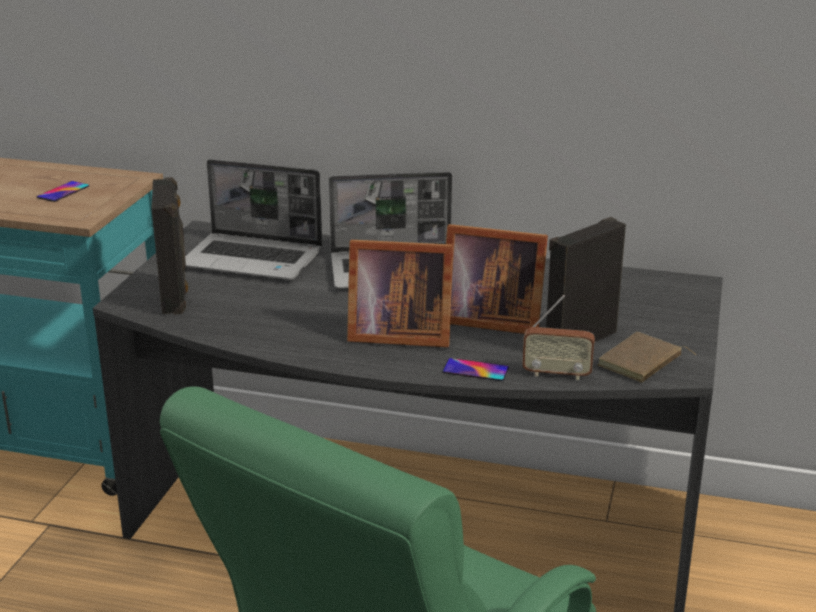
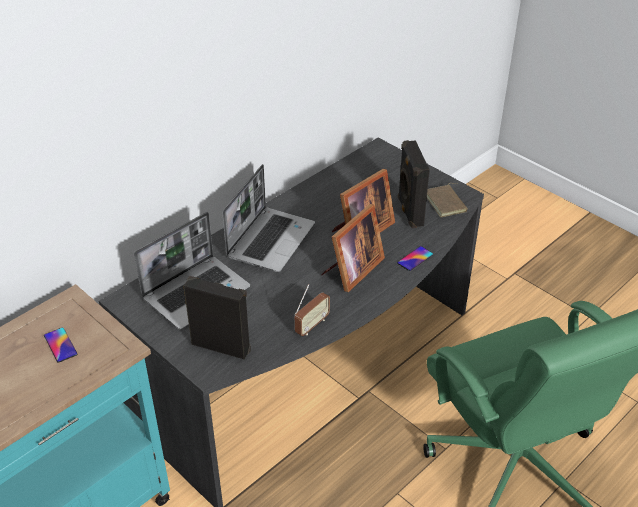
camera: 60 degrees left, 15 degrees up
radio [522,295,595,380] -> radio moved to [295,284,330,336]

